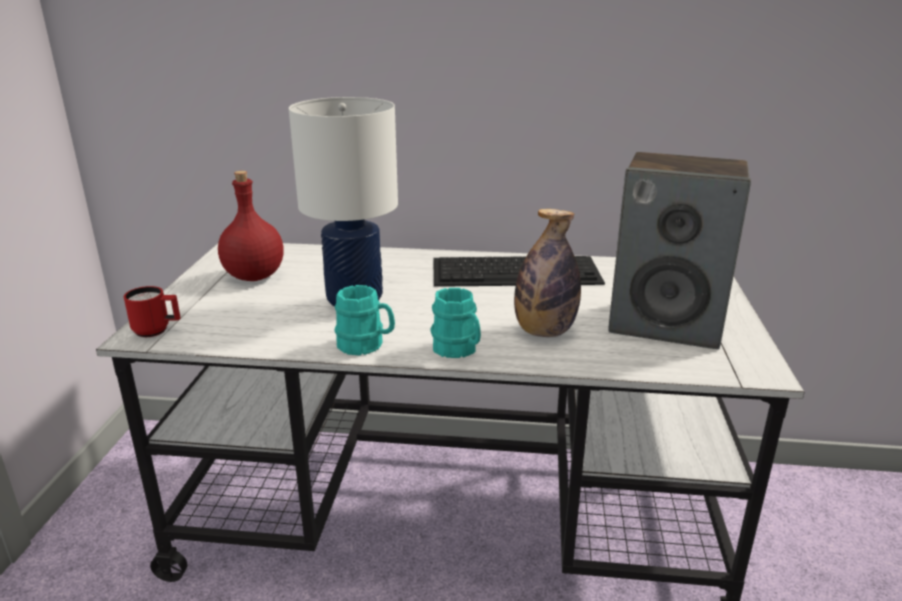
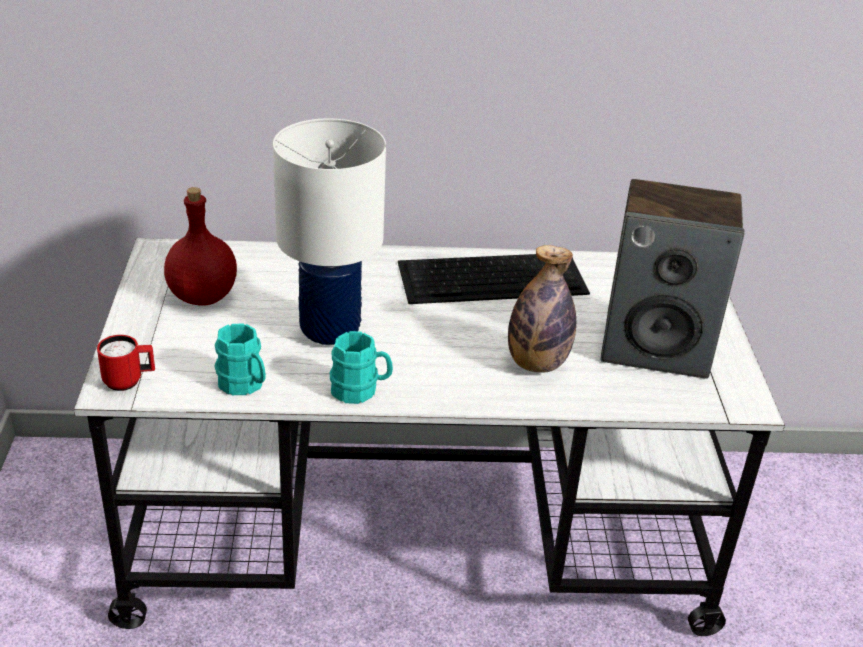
camera: 10 degrees left, 10 degrees up
turquoise mug [430,288,481,358] -> turquoise mug moved to [214,324,266,395]

